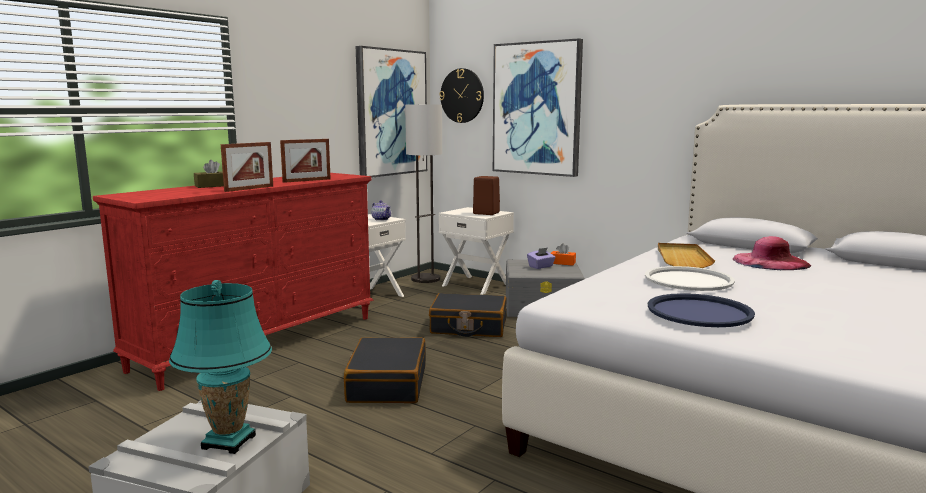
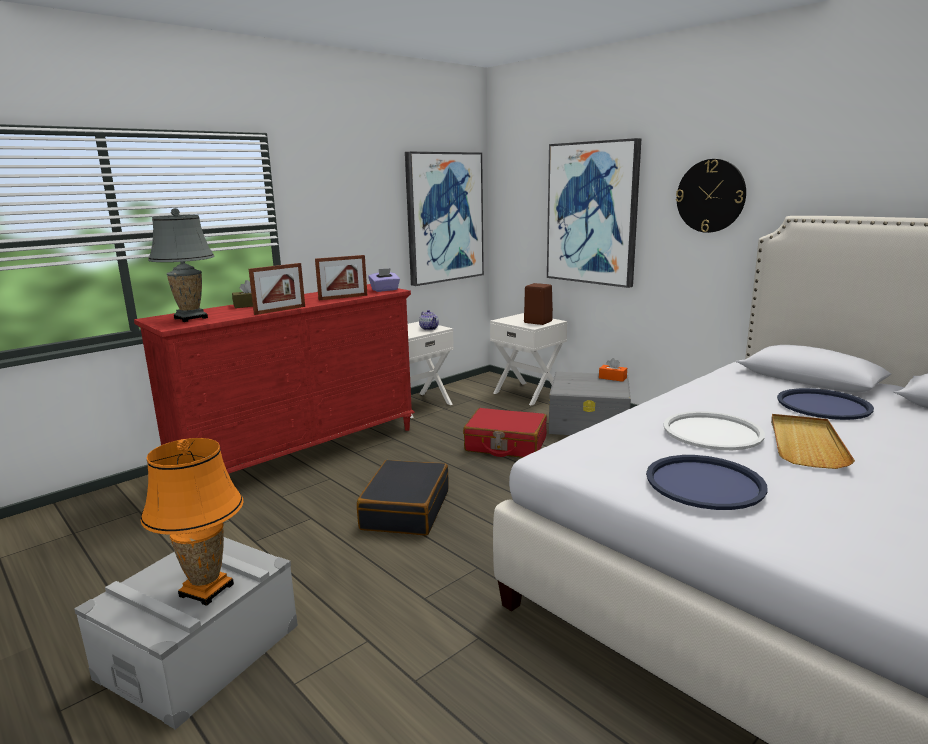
camera: 10 degrees right, 5 degrees up
turquoise table lamp [169,280,272,454] -> orange table lamp [140,438,244,606]
floor lamp [405,104,442,283] -> none
black suitcase [429,293,506,337] -> red suitcase [463,408,547,458]
wall clock [440,68,484,123] -> wall clock moved to [676,159,746,233]
purple tissue box [527,248,556,269] -> purple tissue box moved to [368,268,400,292]
beige tray [658,243,715,268] -> beige tray moved to [771,414,855,469]
pink hat [733,236,811,270] -> blue tray [777,388,874,420]
none -> grey table lamp [148,208,215,322]

